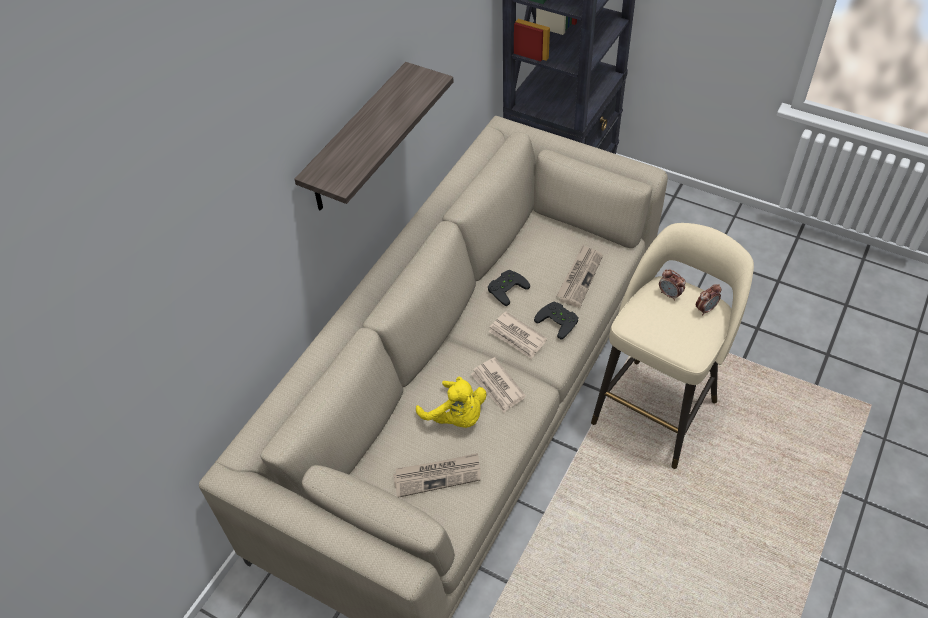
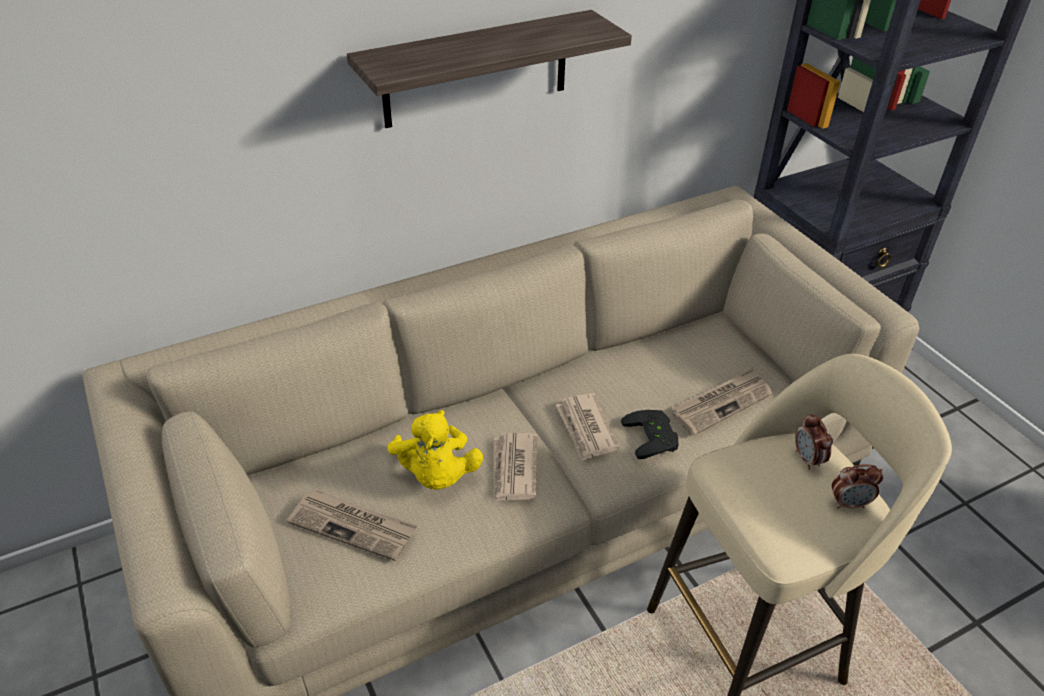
camera: 30 degrees right, 10 degrees down
black game controller [488,270,530,306] -> none

